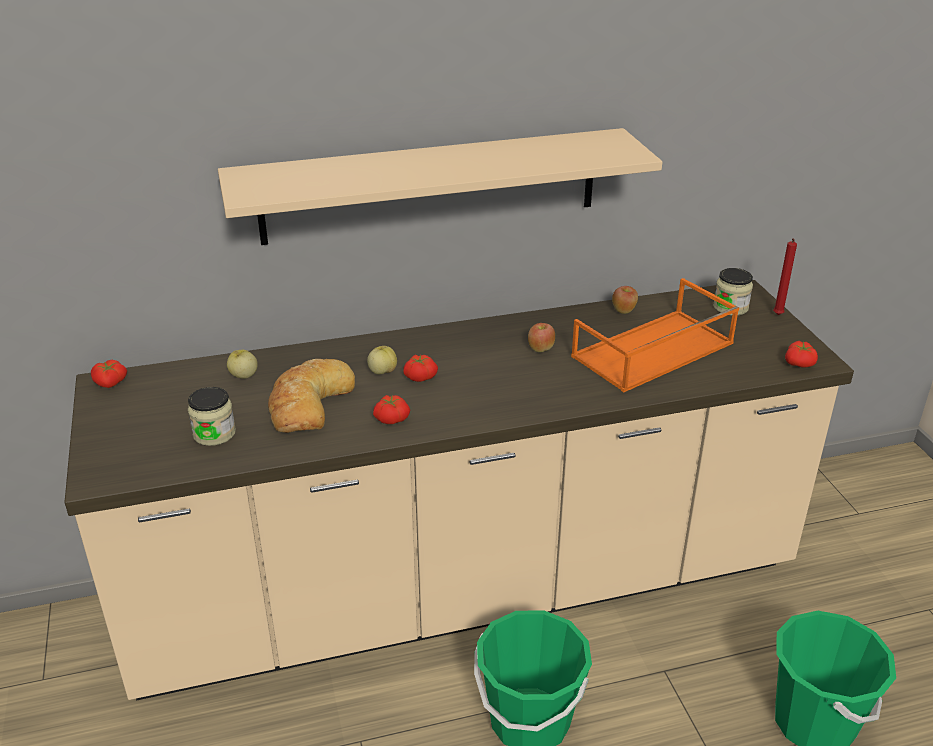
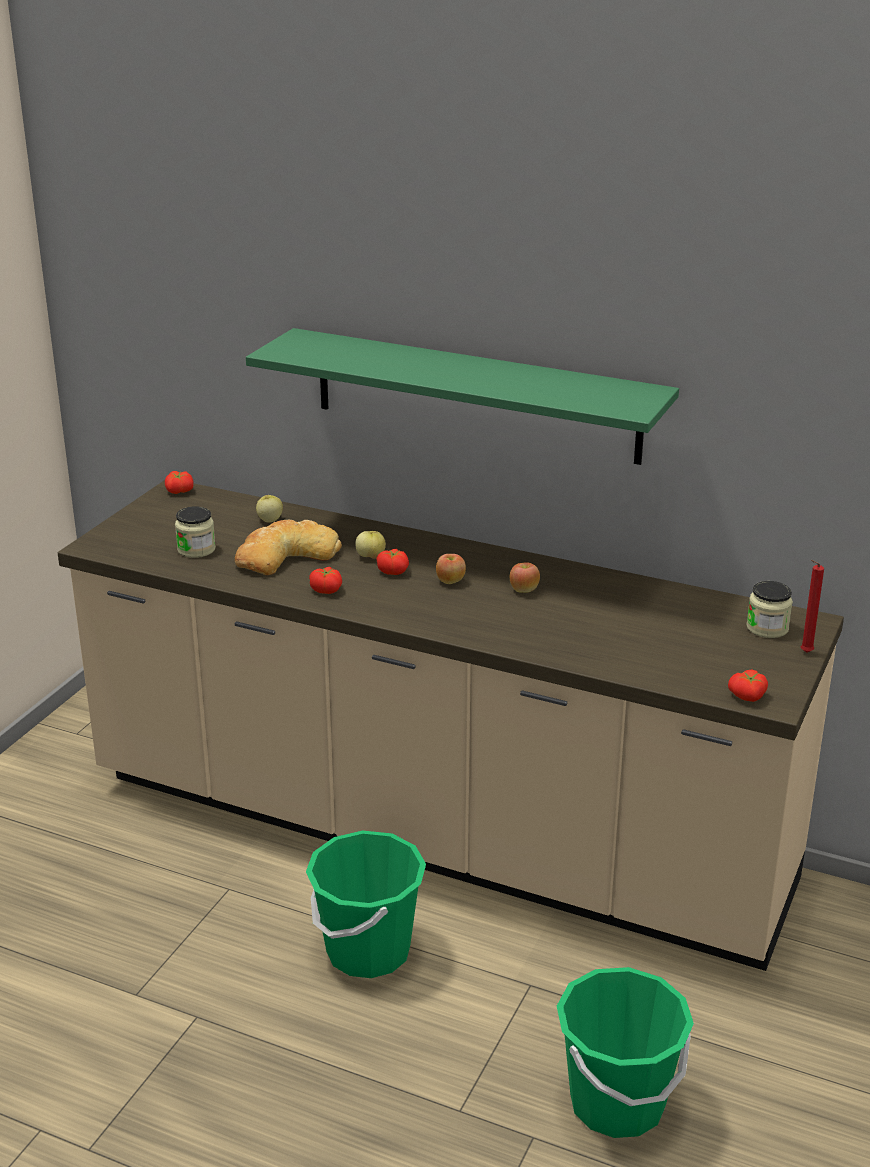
camera: 40 degrees right, 5 degrees down
beige shelf [218,128,662,245] -> green shelf [246,328,679,465]
orange tray [571,278,739,393] -> none
apple [612,286,638,314] -> apple moved to [436,554,466,584]

